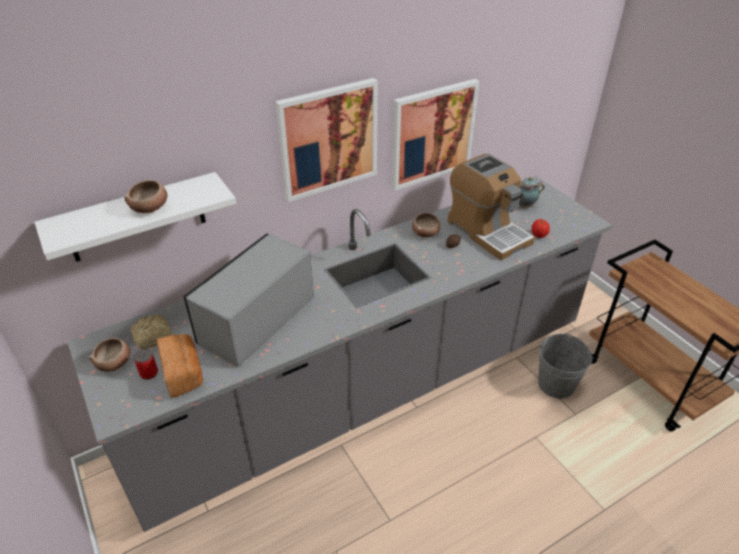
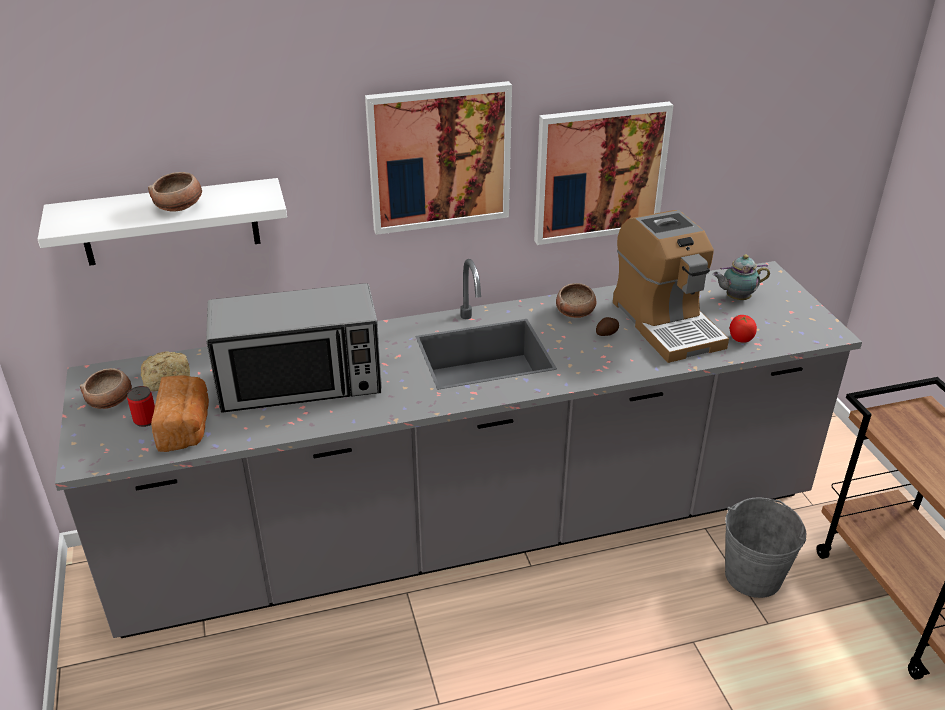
camera: 15 degrees right, 5 degrees down
microwave [183,233,314,367] -> microwave turned 150 degrees counterclockwise [206,283,382,413]

